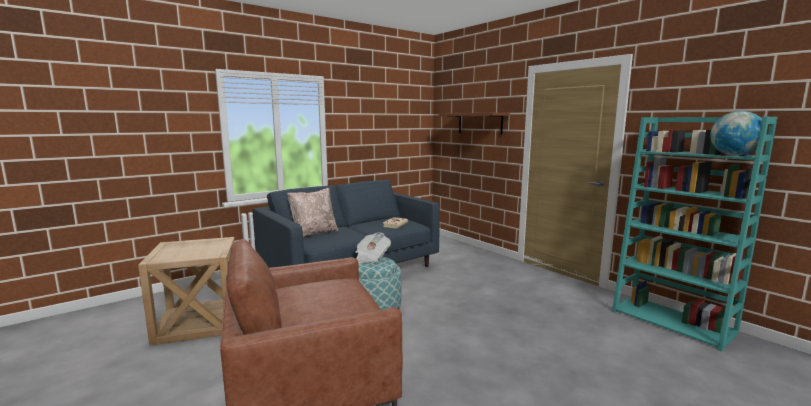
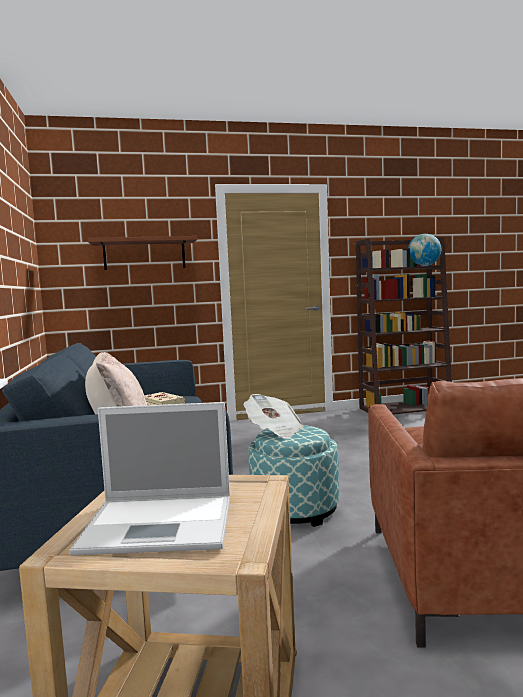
camera: 65 degrees left, 5 degrees down
turquoise bookcase [612,117,778,351] -> brown bookcase [356,237,452,415]
none -> laptop [70,402,230,555]

